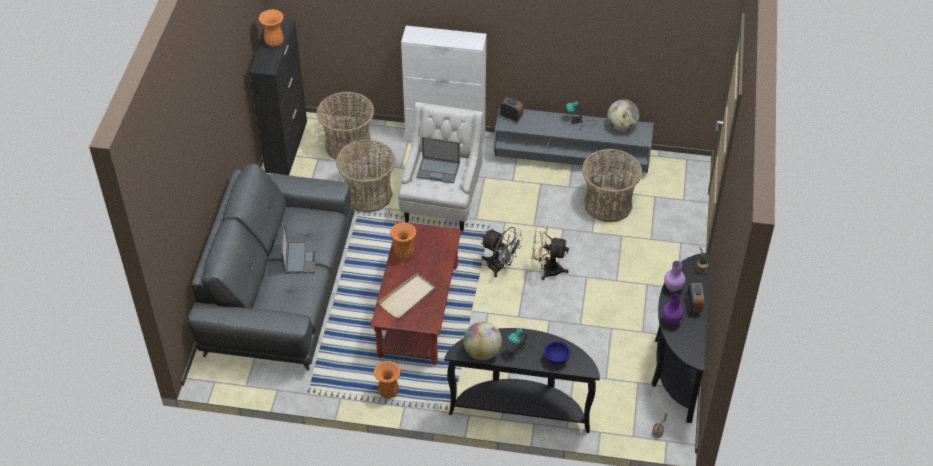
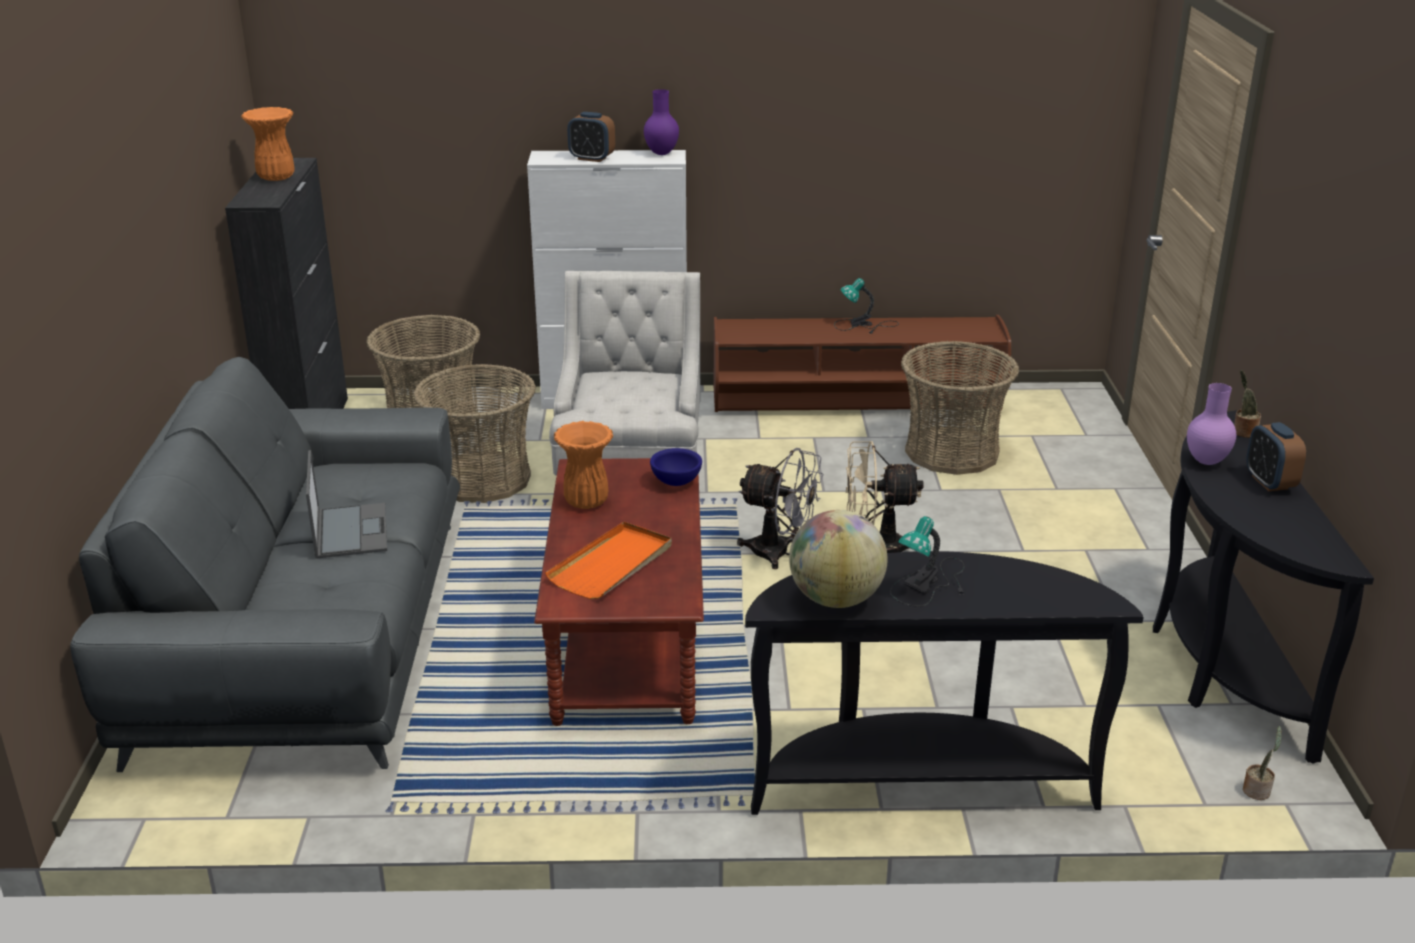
camera: 10 degrees left, 20 degrees down
orange vase [374,361,401,399] -> none
beige tray [378,273,436,318] -> orange tray [545,522,672,599]
laptop [416,137,460,183] -> none
grey tv stand [494,107,654,173] -> brown tv stand [714,315,1011,412]
alarm clock [500,98,524,123] -> alarm clock moved to [567,112,615,162]
blue bowl [544,341,571,364] -> blue bowl moved to [650,448,702,486]
globe [607,99,639,132] -> none
purple vase [662,294,684,325] -> purple vase moved to [644,89,679,155]

